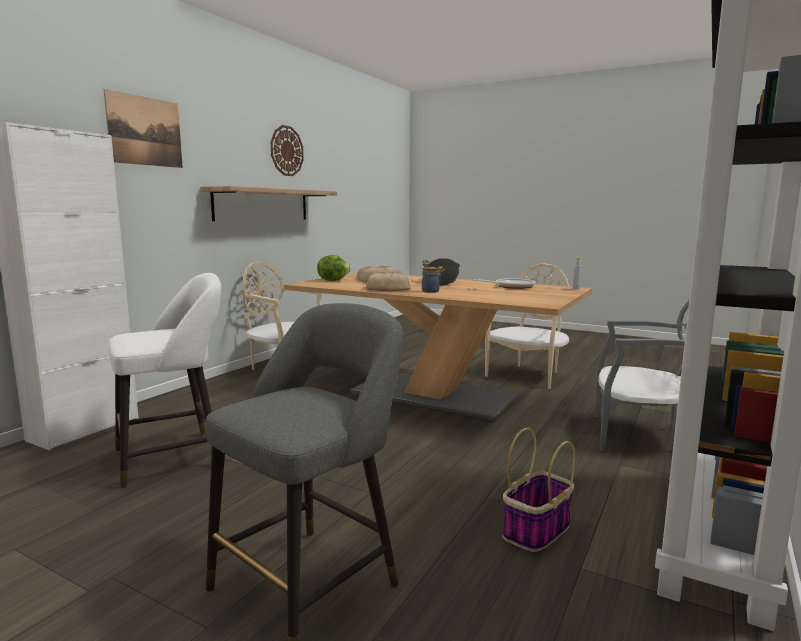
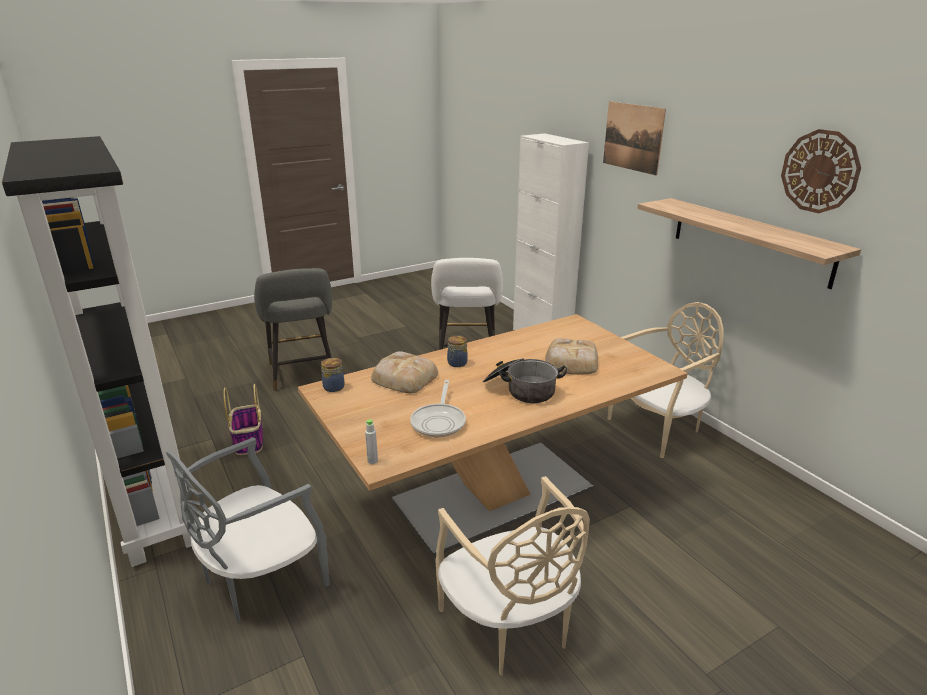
camera: 120 degrees right, 15 degrees up
lettuce [317,255,351,281] -> none
bread [366,272,410,291] -> bread moved to [371,351,438,393]
none -> jar [321,358,345,392]

